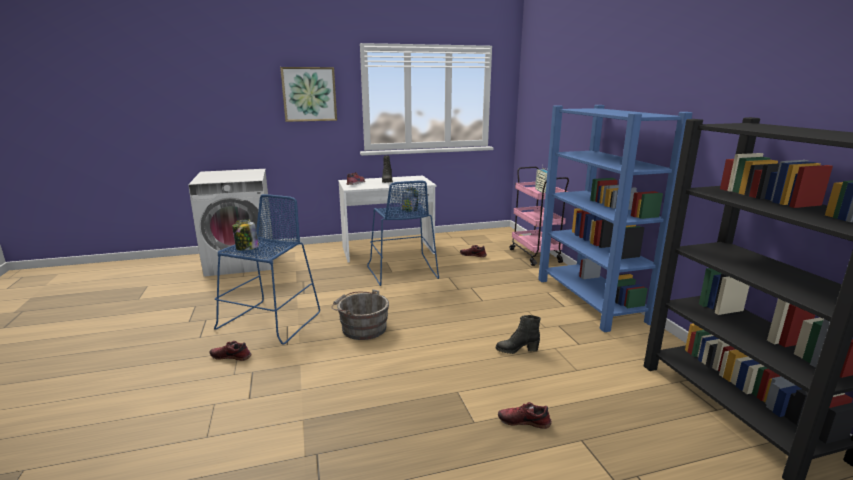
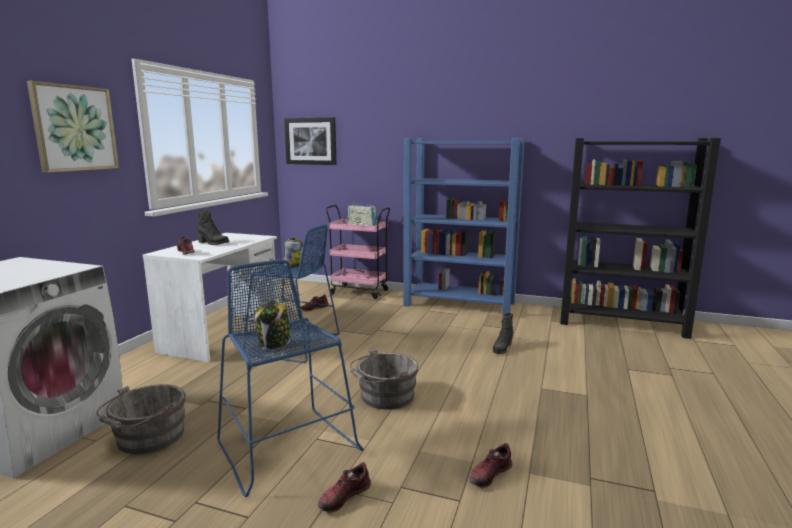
camera: 55 degrees left, 5 degrees down
shoe [498,402,552,429] -> shoe moved to [469,443,512,489]
none -> grey bucket [97,384,186,454]
none -> picture [284,117,337,165]

